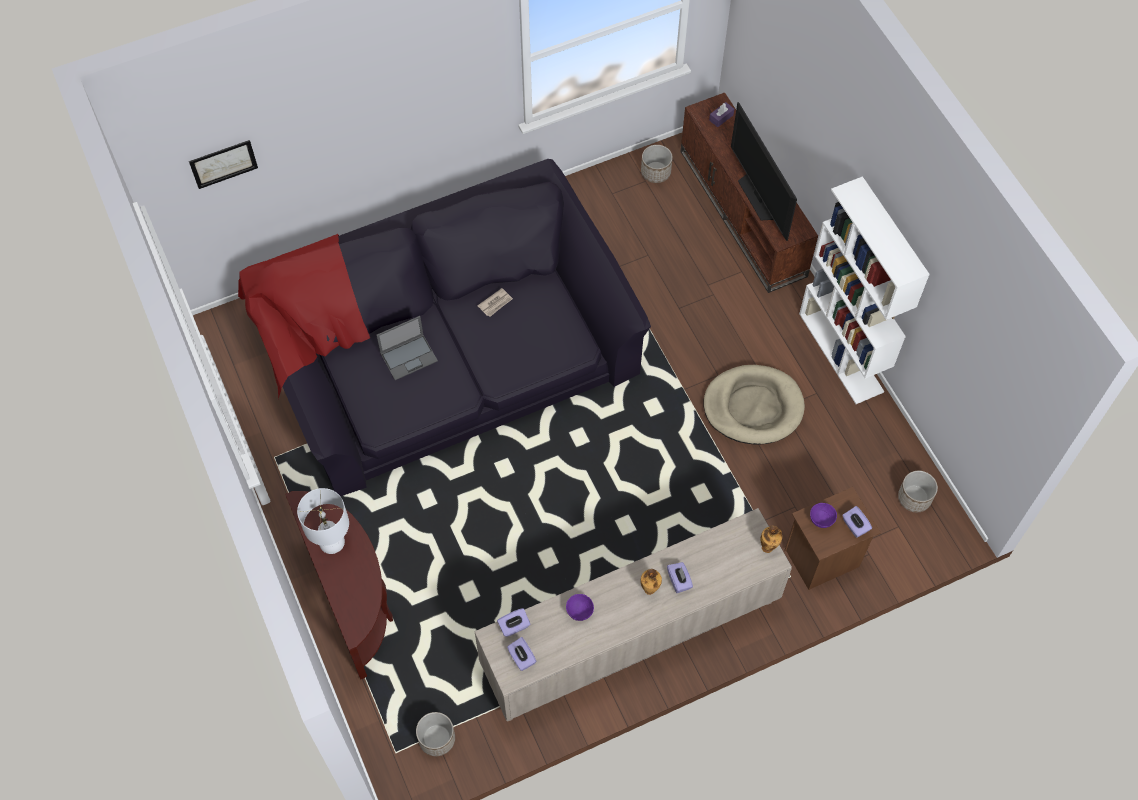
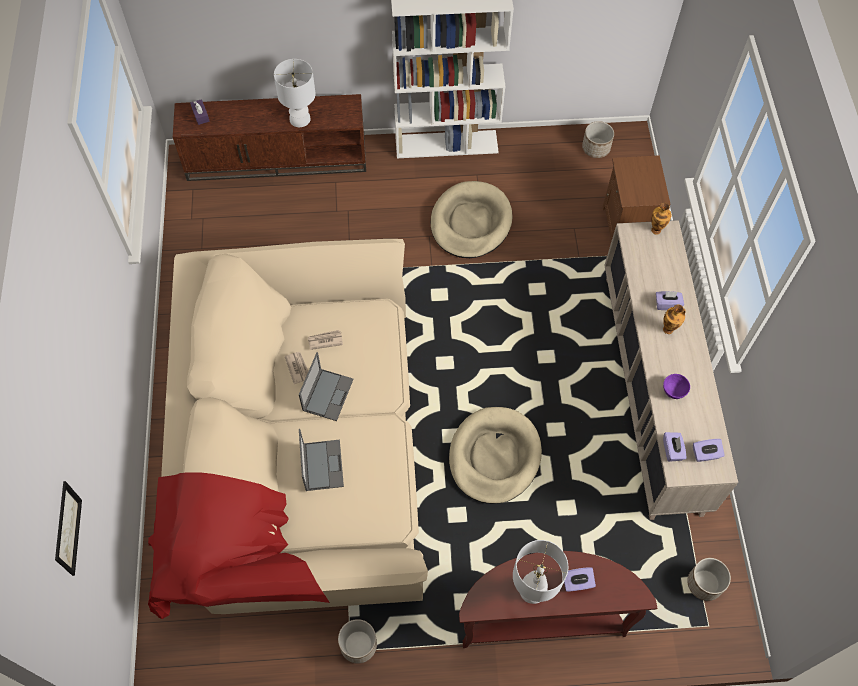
camera: 70 degrees left, 0 degrees up
black sofa [238,159,651,496] -> beige sofa [148,239,428,619]
planter [641,145,673,183] -> planter moved to [338,619,377,664]
television [731,102,797,241] -> white table lamp [274,59,316,127]
purple bowl [810,503,837,528] -> none
purple tissue box [842,506,872,538] -> purple tissue box moved to [564,567,596,592]
none -> laptop [299,352,354,421]
none -> newspaper [308,330,343,350]
none -> beige dog bed [449,407,542,504]

